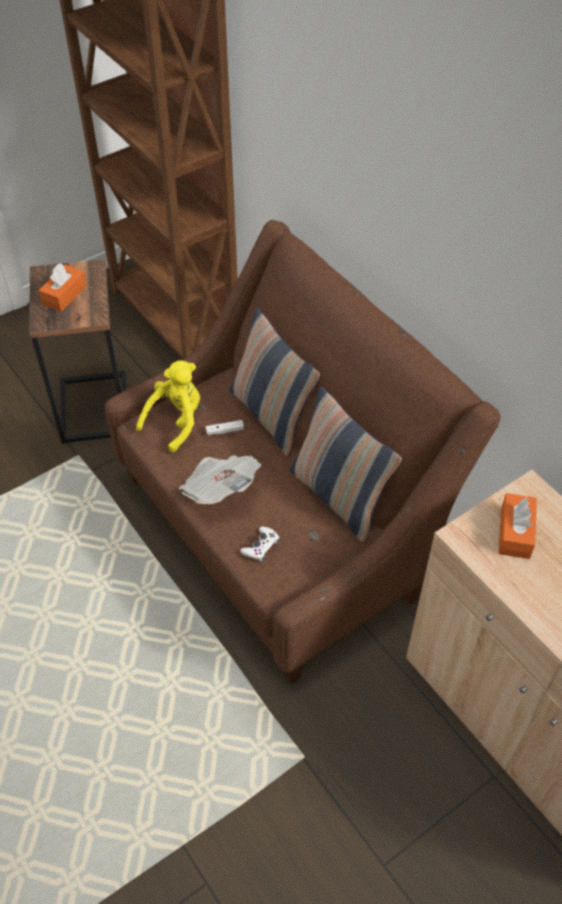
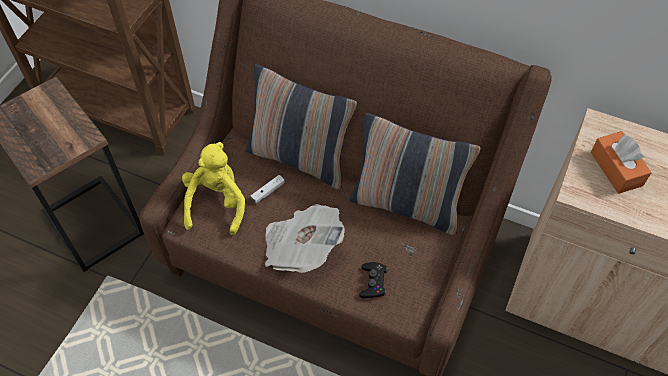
camera: 30 degrees left, 5 degrees up
orange tissue box [39,263,87,312] -> none
white game controller [240,526,280,562] -> black game controller [359,262,388,298]

